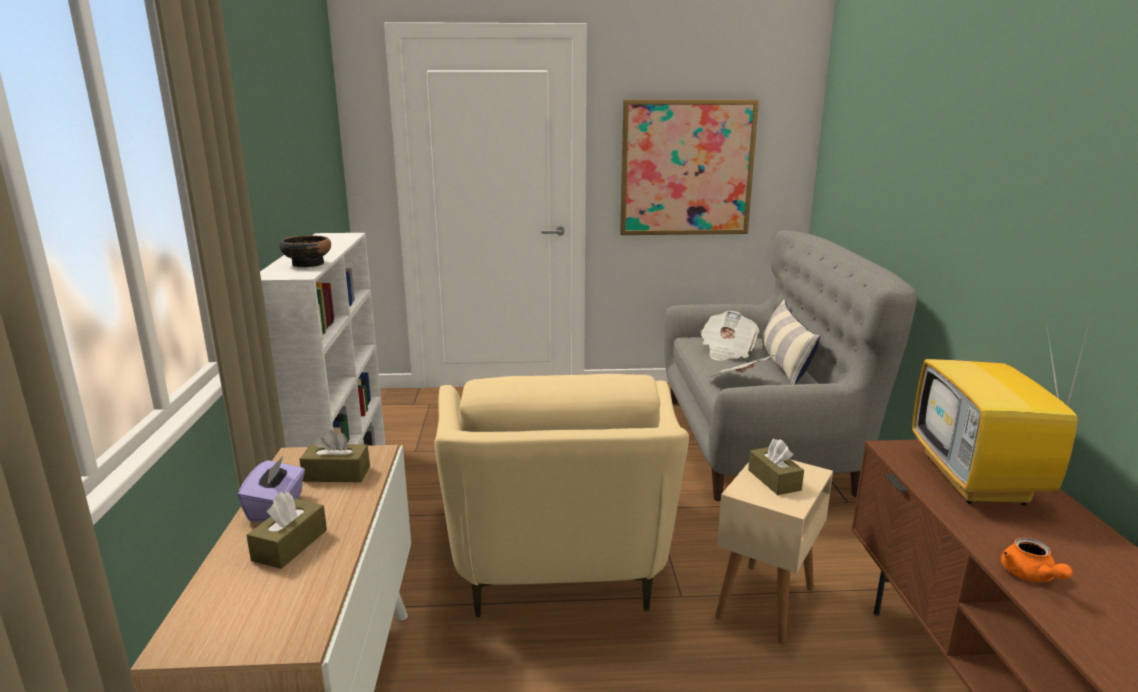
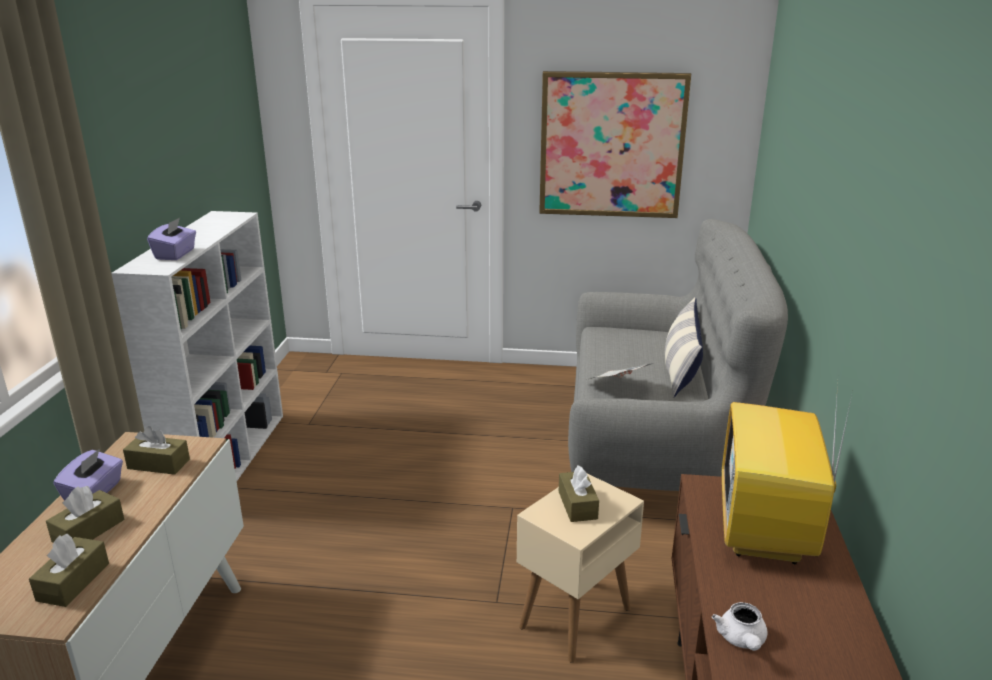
camera: 10 degrees right, 5 degrees up
bowl [280,235,331,267] -> purple tissue box [147,218,196,260]
beige armchair [434,374,689,617] -> none
newspaper [701,311,759,361] -> none
orange teapot [1001,538,1072,582] -> white teapot [712,602,767,651]
none -> brown tissue box [29,534,109,607]

